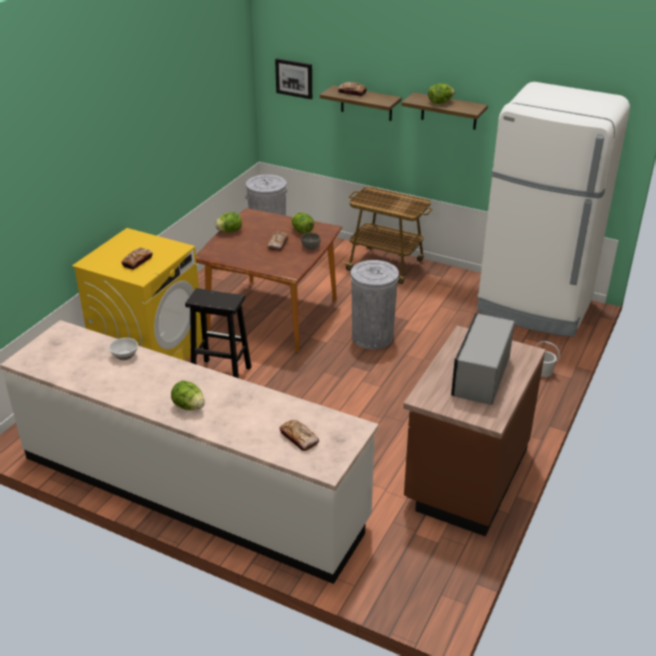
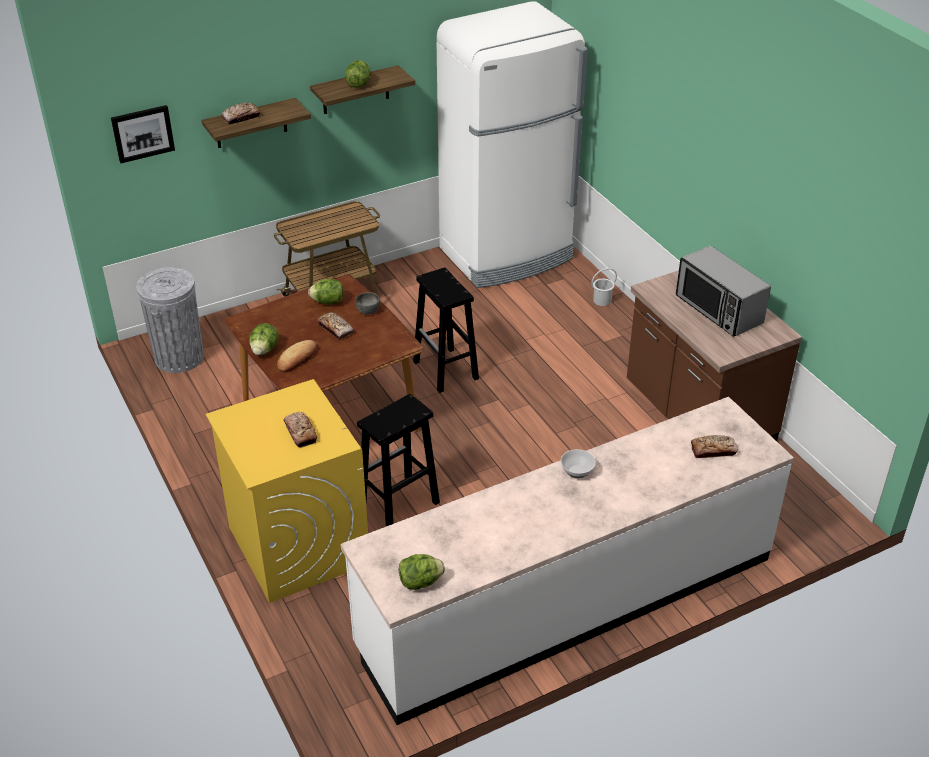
camera: 55 degrees left, 5 degrees up
bowl [109,338,138,360] -> bowl moved to [561,449,596,479]
lettuce [171,381,205,410] -> lettuce moved to [399,554,445,590]
grey trash can [351,260,399,349] -> black stool [413,268,479,393]
none -> bread [277,340,316,373]

